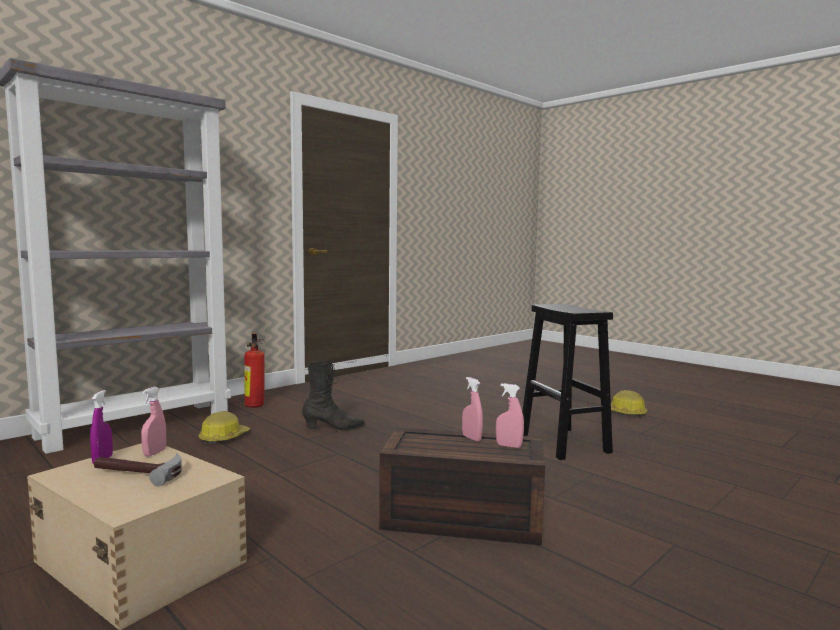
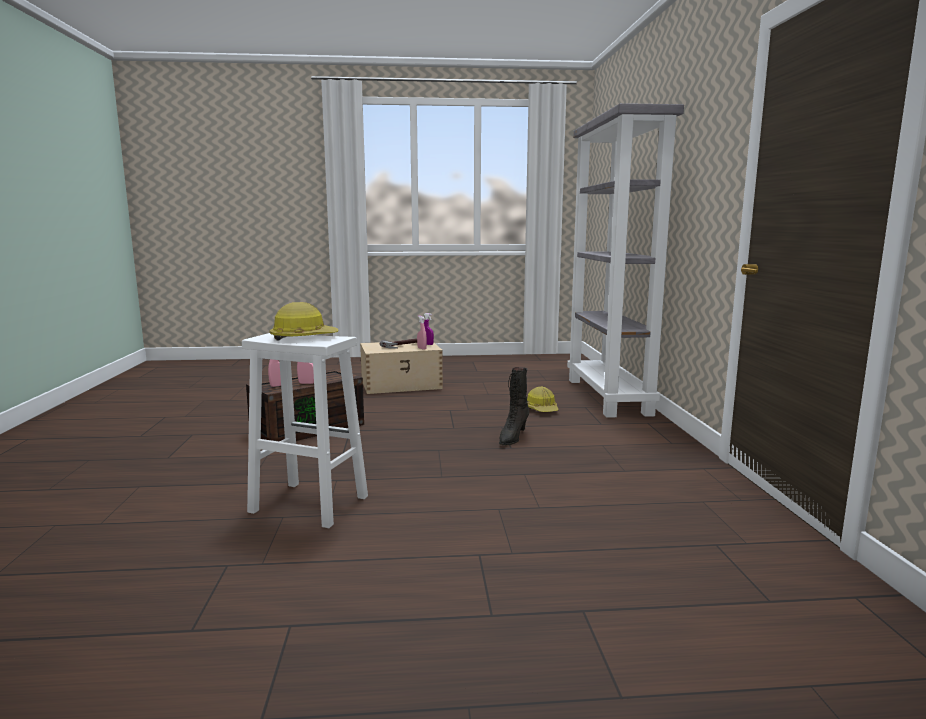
camera: 130 degrees right, 5 degrees up
fire extinguisher [244,333,265,408] -> none
black stool [522,304,613,460] -> white stool [242,333,368,528]
hard hat [611,390,647,417] -> hard hat moved to [270,302,339,341]

